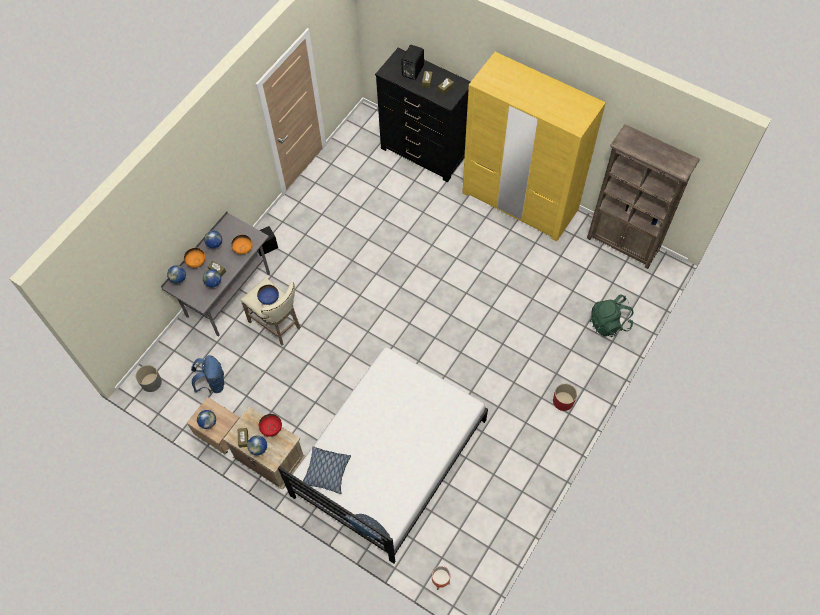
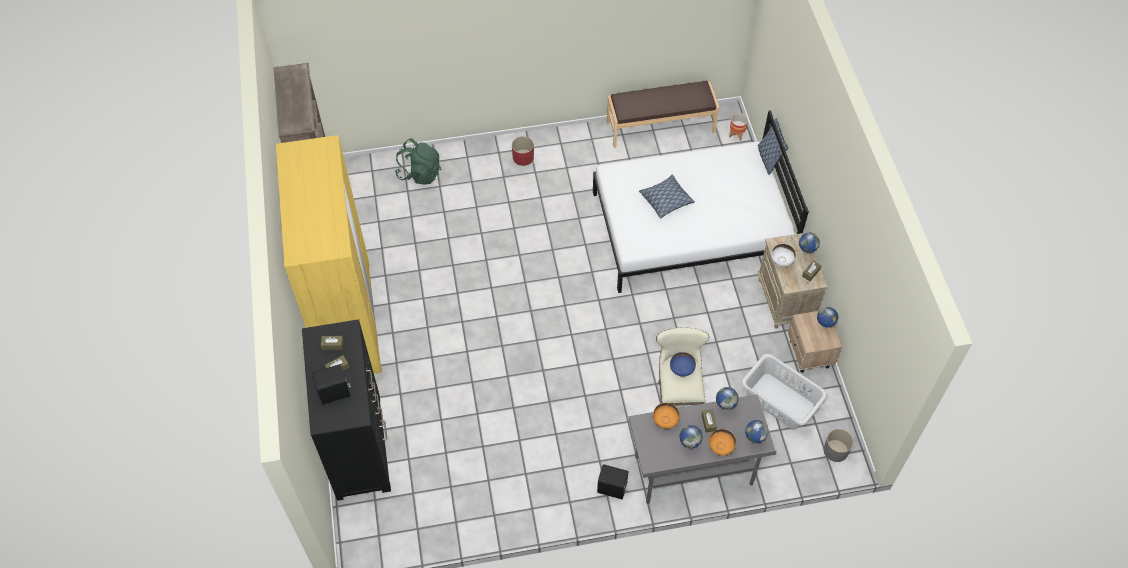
camera: 135 degrees left, 5 degrees down
blue backpack [191,355,224,394] -> grey laundry basket [742,354,827,429]
red bowl [259,414,282,437] -> white bowl [771,244,796,266]
pillow [303,446,351,494] -> pillow moved to [639,174,695,219]
none -> brown bench [607,81,719,148]

